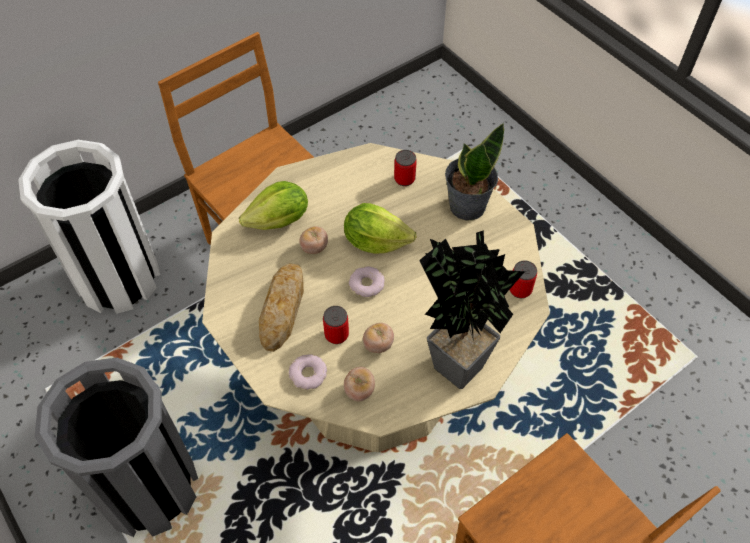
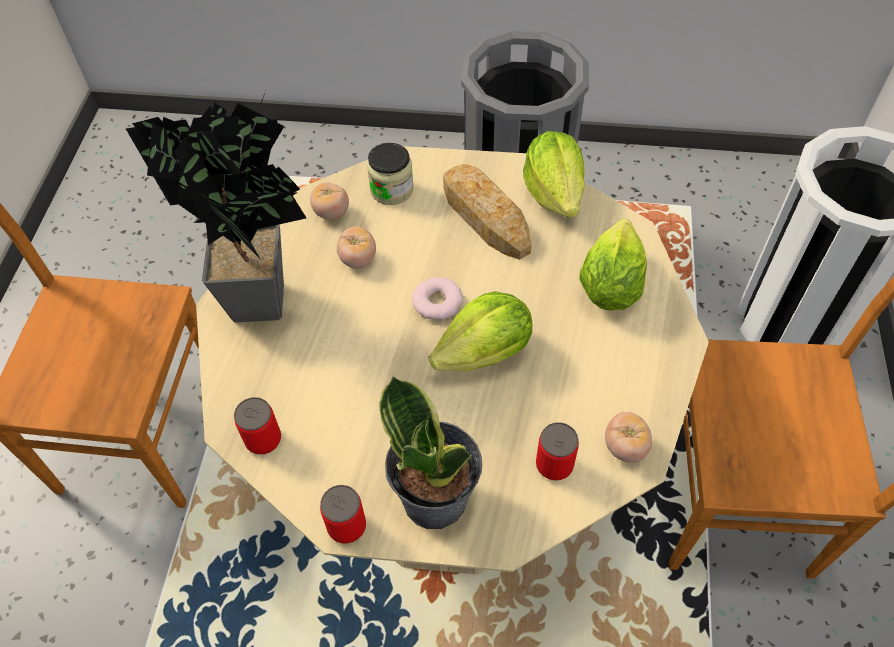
camera: 135 degrees right, 0 degrees up
donut [289,354,327,390] -> jar [367,143,414,205]
tomato [299,226,328,254] -> tomato moved to [605,412,652,463]
can [323,306,349,344] -> can moved to [320,485,366,544]
none -> lettuce [523,131,585,218]

